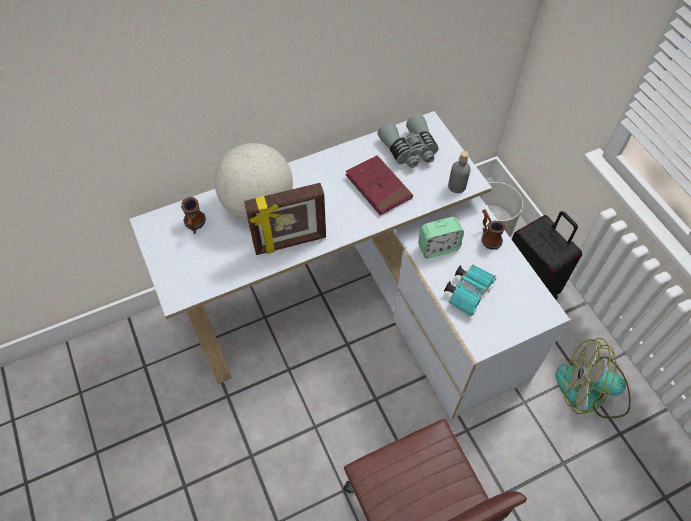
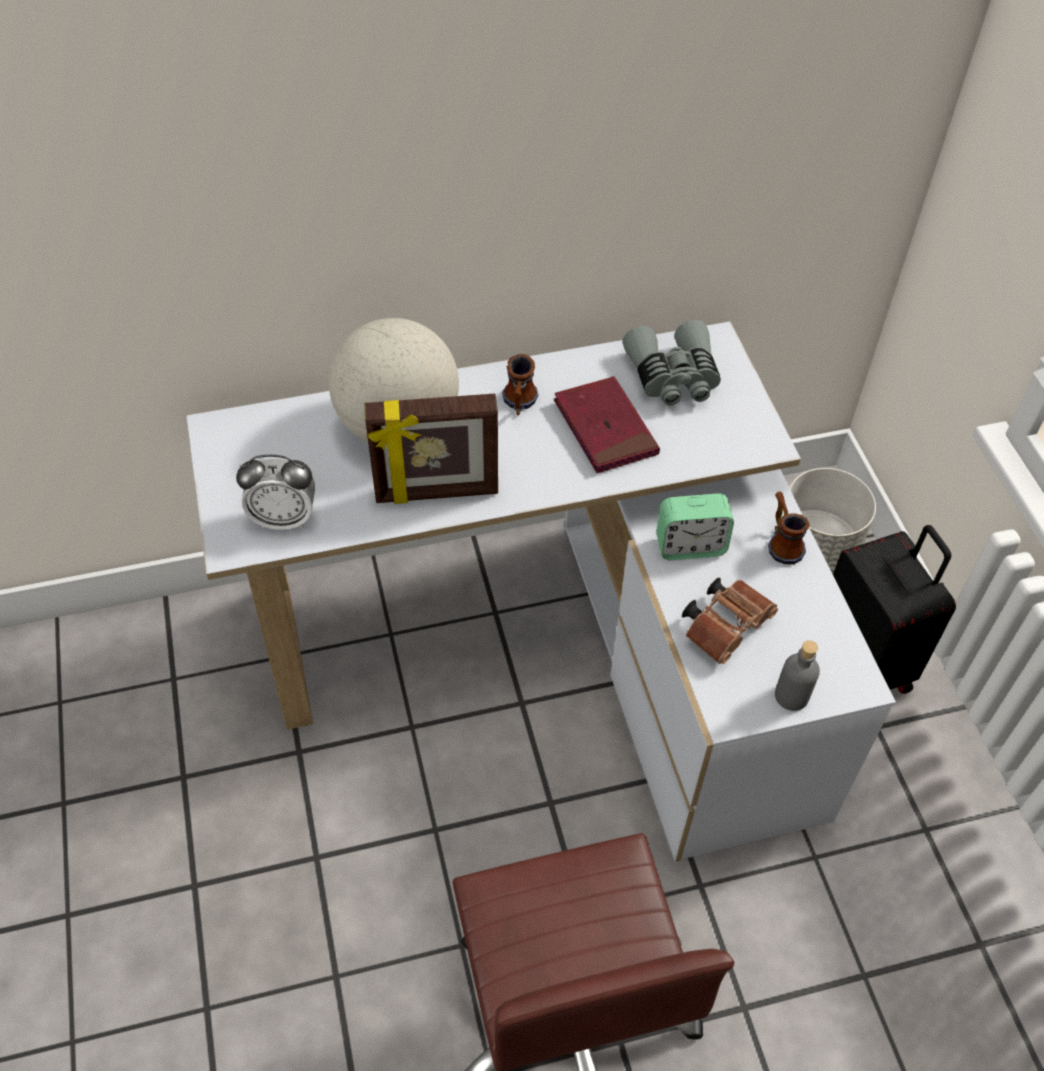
camera: 10 degrees right, 5 degrees down
mug [181,197,206,234] -> mug moved to [502,354,538,415]
turquoise binoculars [444,265,496,316] -> brown binoculars [682,578,778,664]
grey bottle [448,151,471,193] -> grey bottle moved to [775,640,820,711]
fan [556,338,631,419] -> none
none -> alarm clock [236,455,315,530]

